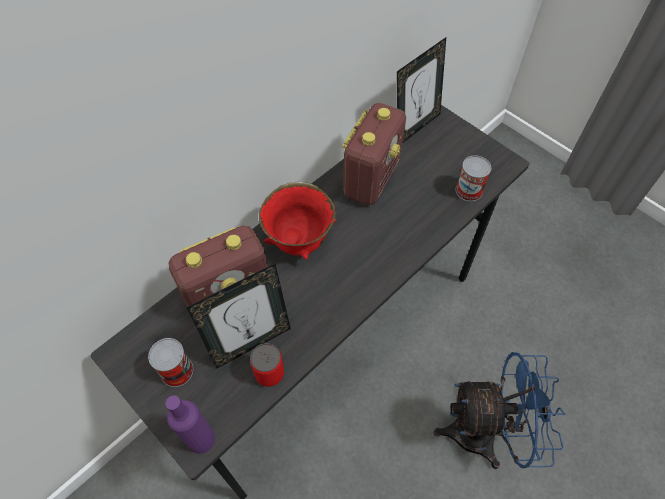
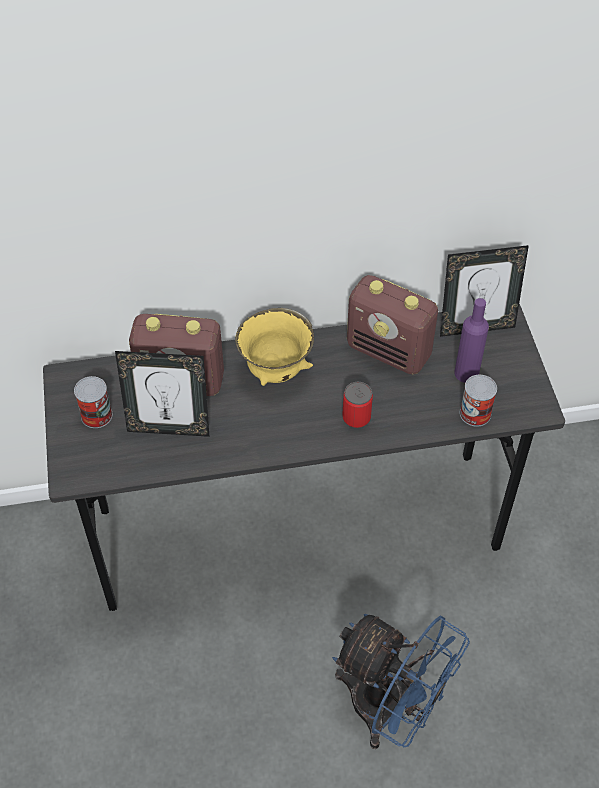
camera: 35 degrees right, 5 degrees down
purple bottle [165,396,215,454] -> purple bottle moved to [454,298,489,383]
can [250,343,284,387] -> can moved to [342,382,373,428]
red bowl [259,182,336,260] -> yellow bowl [235,308,314,386]
radio [342,103,406,205] -> radio turned 60 degrees clockwise [347,275,438,374]

